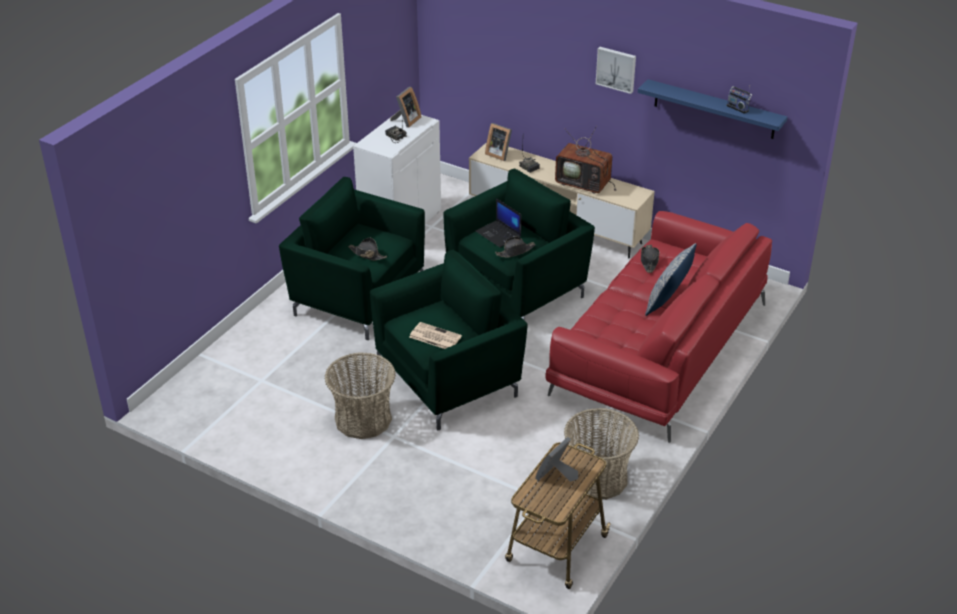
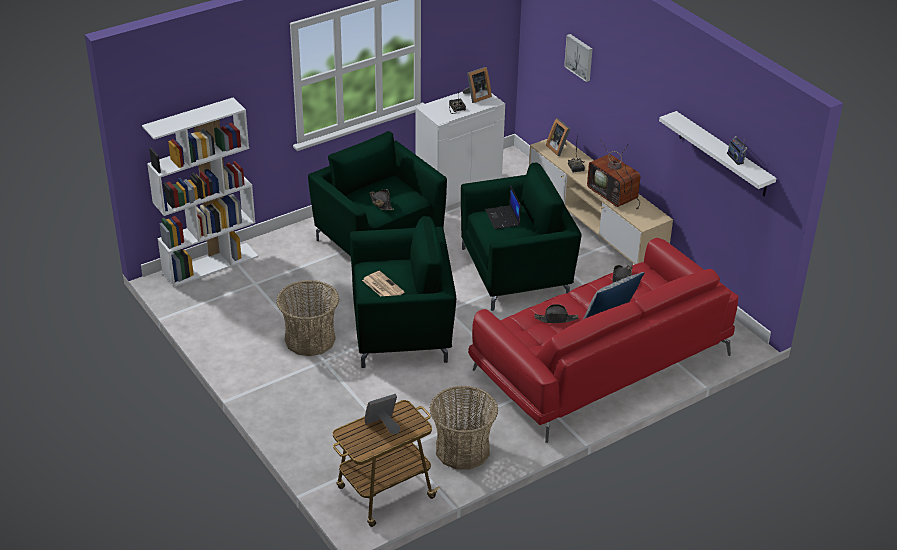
camera: 25 degrees right, 0 degrees up
black hat [495,237,535,258] -> black hat moved to [535,304,578,323]
picture [596,47,636,94] -> picture moved to [564,34,592,82]
blue shelf [638,79,787,139] -> white shelf [659,111,776,197]
none -> white bookcase [142,98,258,288]

